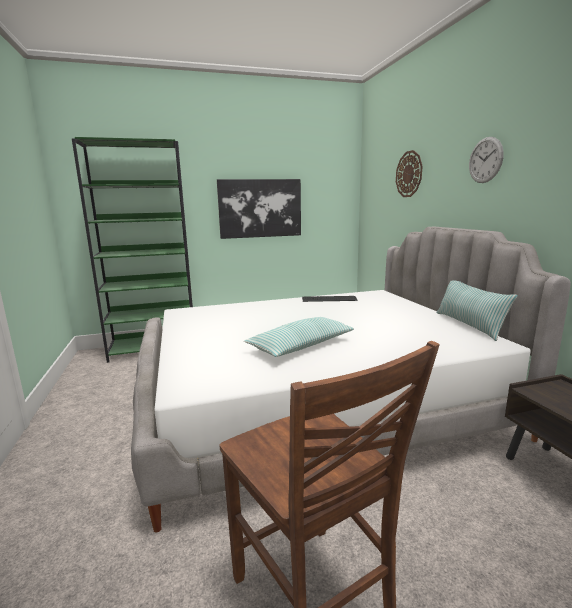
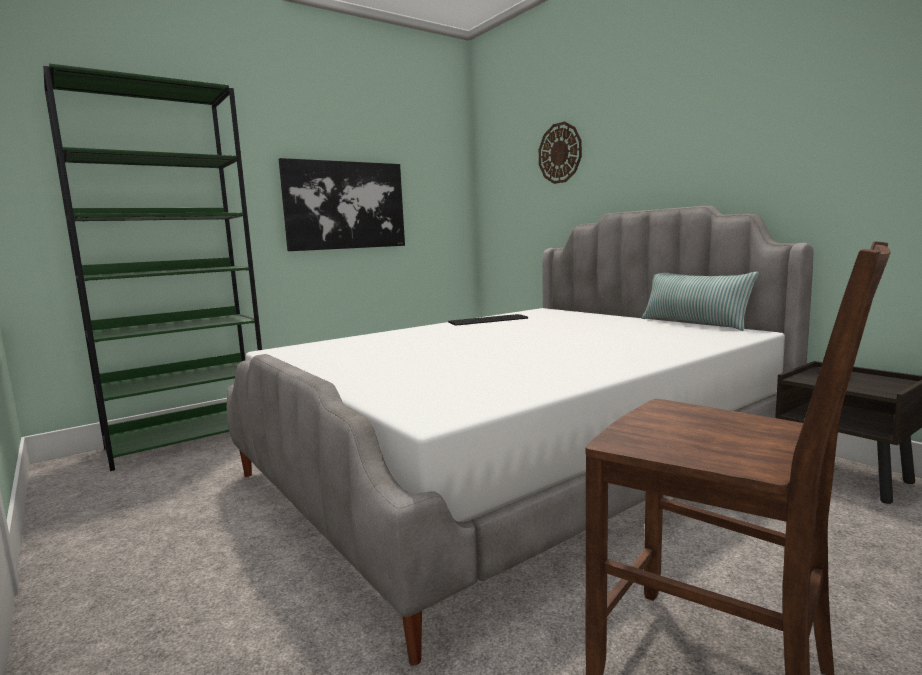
camera: 20 degrees left, 5 degrees down
pillow [244,317,354,357] -> none
wall clock [469,137,504,183] -> none

